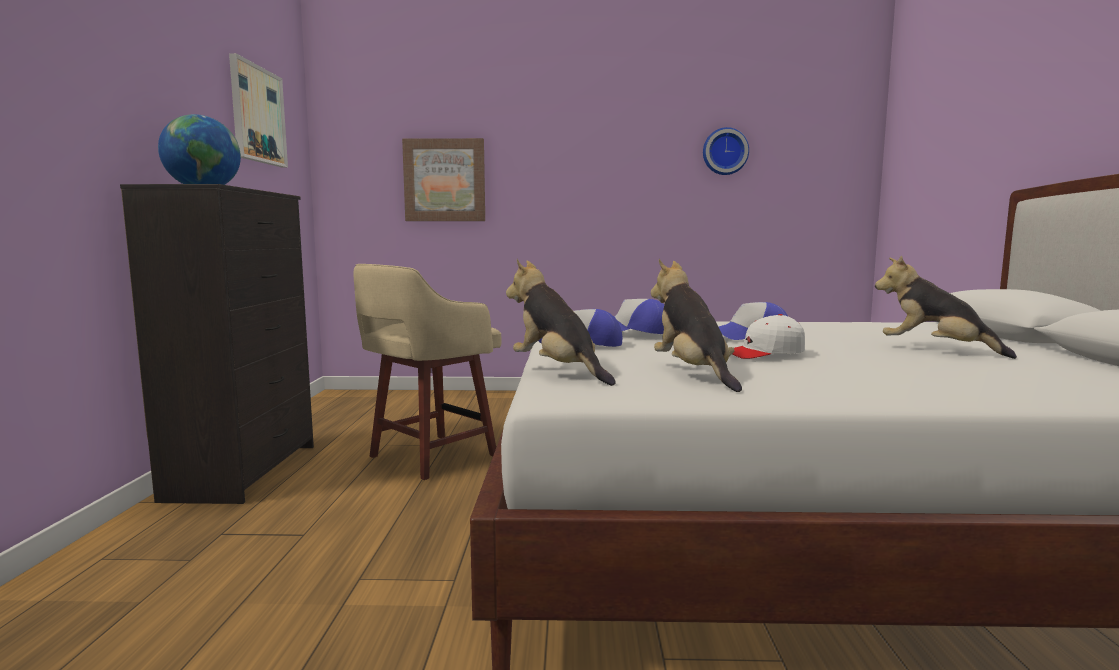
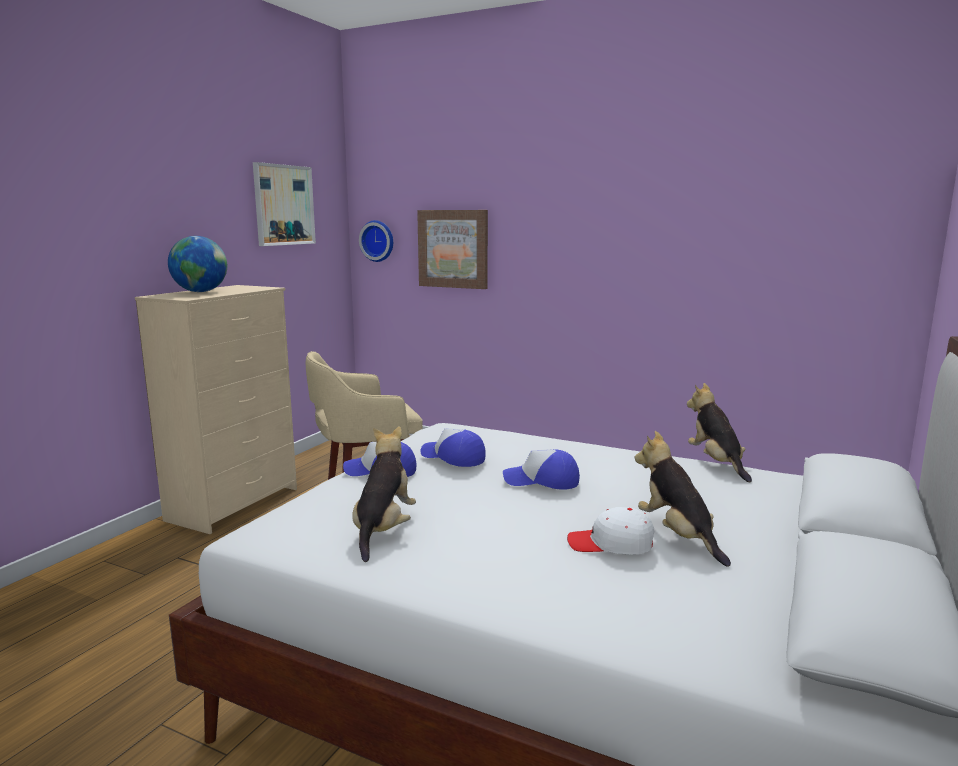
camera: 25 degrees right, 5 degrees up
black dresser [120,184,314,504] -> beige dresser [135,285,297,534]
plush toy [506,259,616,386] -> plush toy moved to [687,383,752,482]
wall clock [703,127,749,175] -> wall clock moved to [359,220,393,262]
white cap [733,314,805,359] -> white cap moved to [567,507,654,555]

